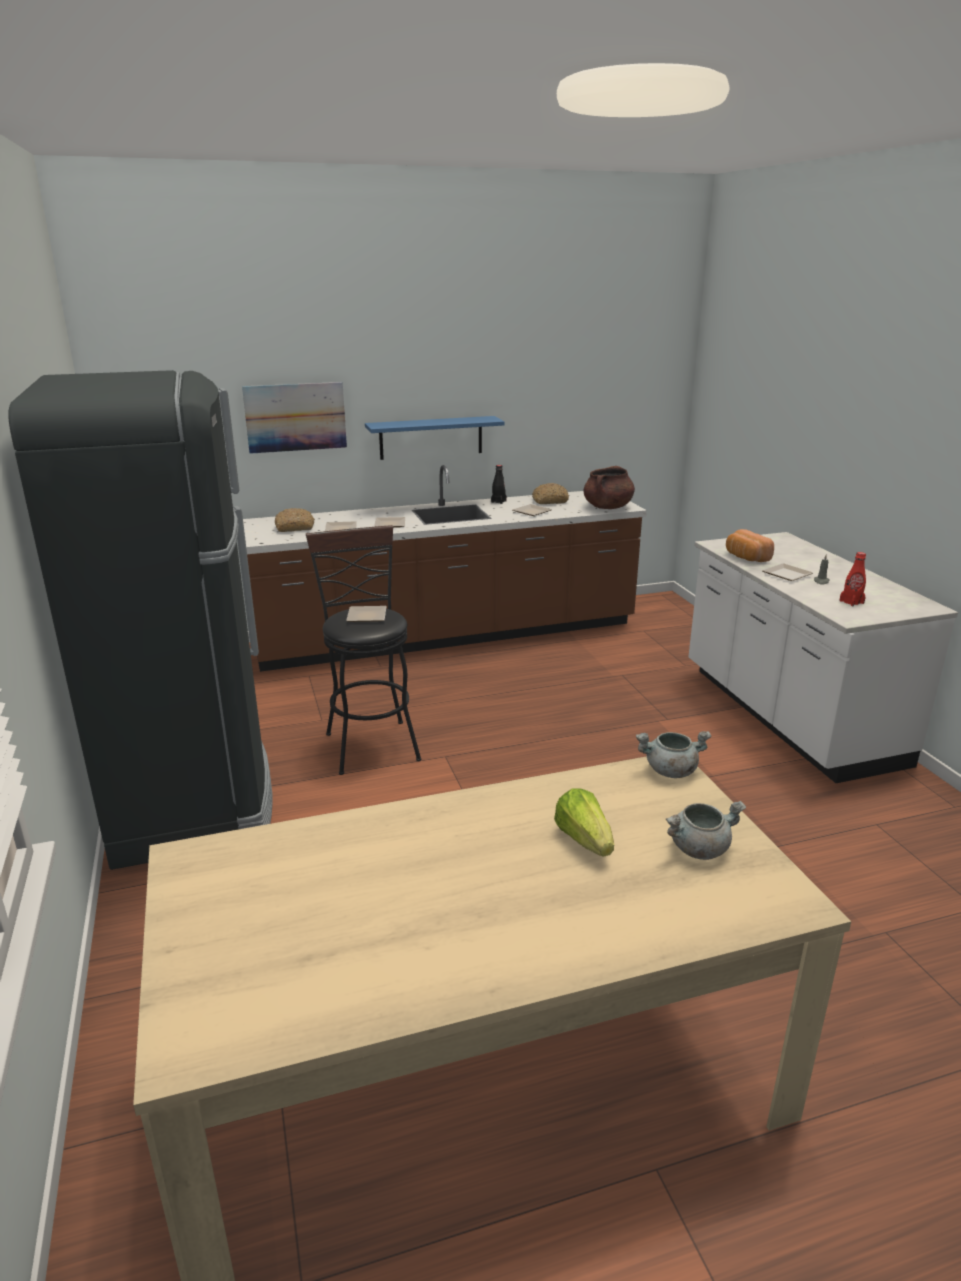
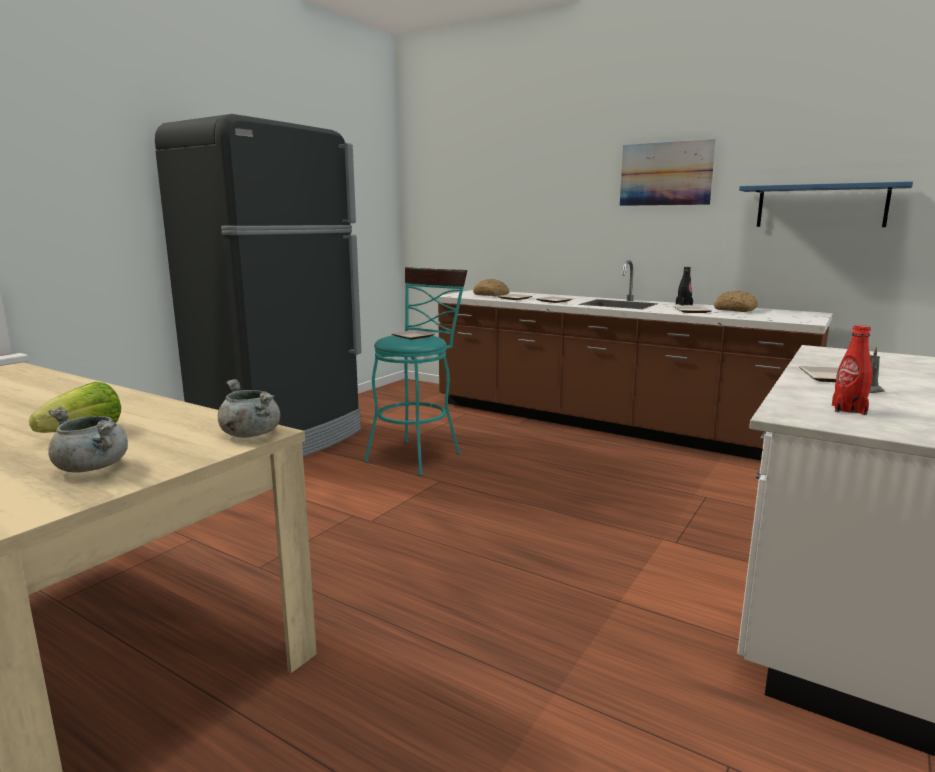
camera: 50 degrees right, 10 degrees down
picture [242,382,347,454] -> picture moved to [620,139,716,206]
black stool [306,525,421,775] -> turquoise stool [364,267,467,476]
blue shelf [365,416,505,460] -> blue shelf moved to [739,181,913,227]
brown cooking pot [583,466,635,509] -> none
bread [726,529,774,562] -> none

